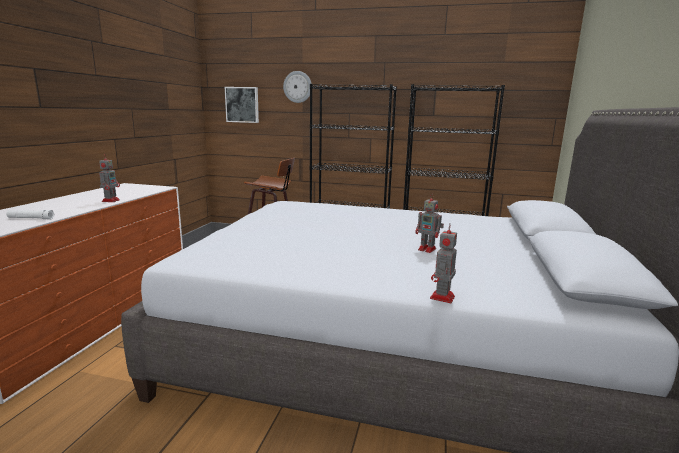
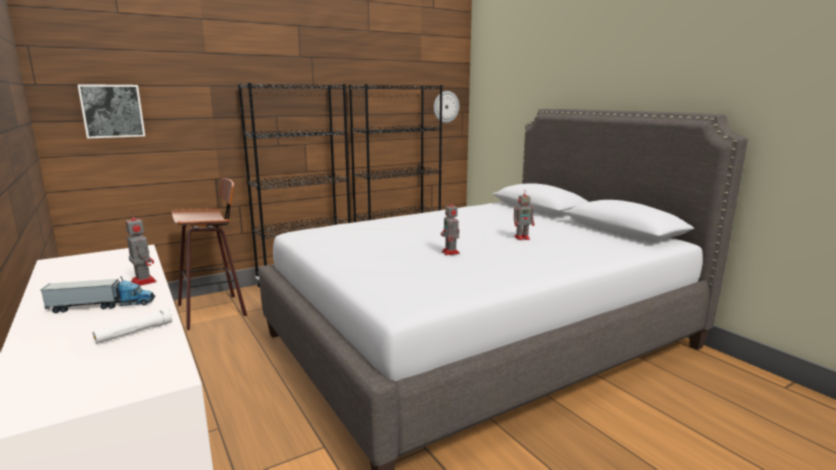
camera: 45 degrees left, 0 degrees up
wall clock [283,71,312,103] -> wall clock moved to [434,91,459,123]
toy robot [430,224,457,303] -> toy robot moved to [441,204,460,255]
none -> toy truck [41,276,155,313]

